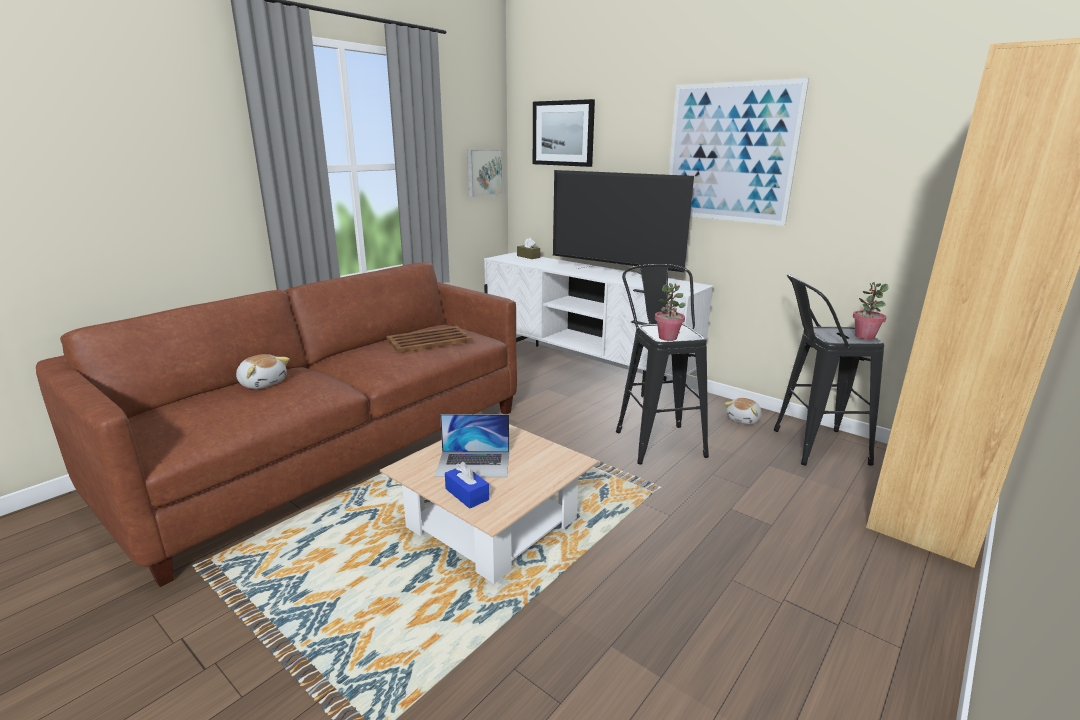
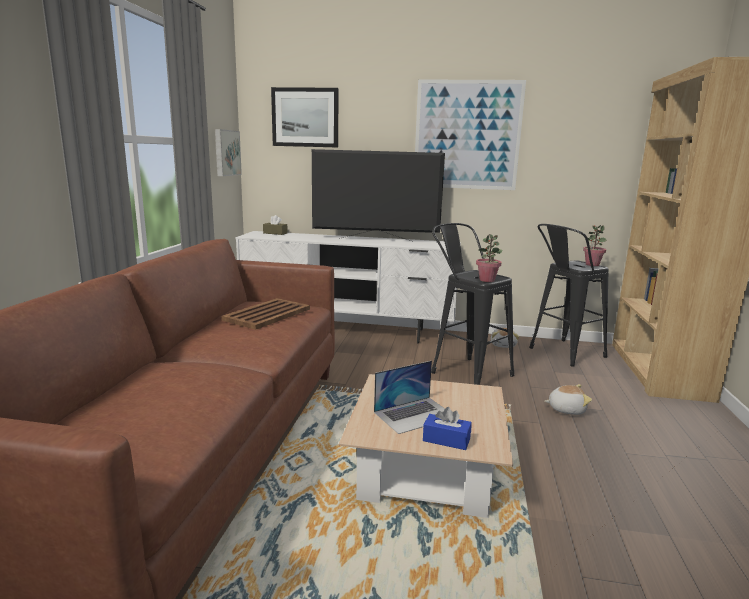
camera: 30 degrees left, 5 degrees down
plush toy [236,354,290,389] -> plush toy moved to [544,384,592,415]

